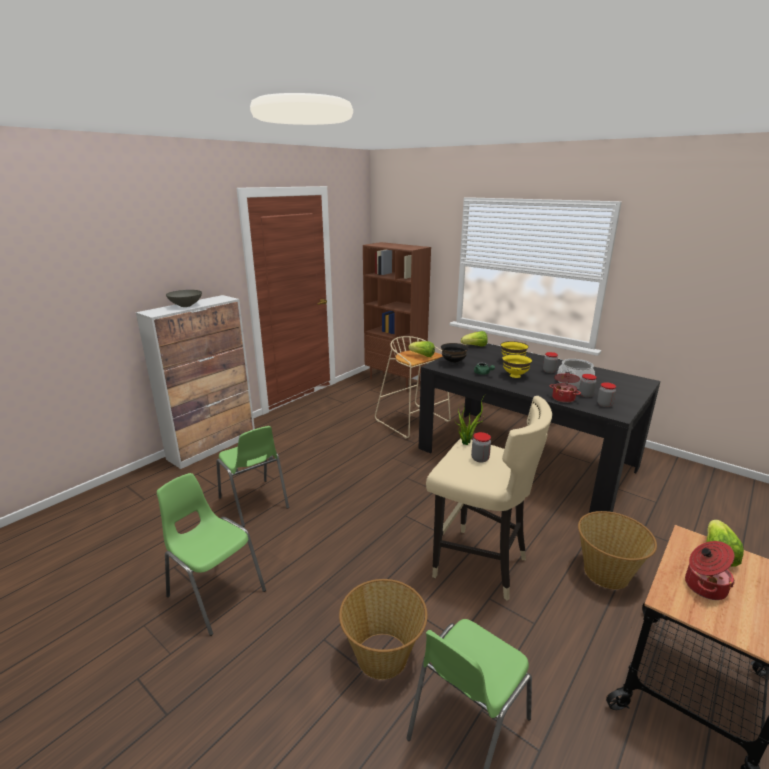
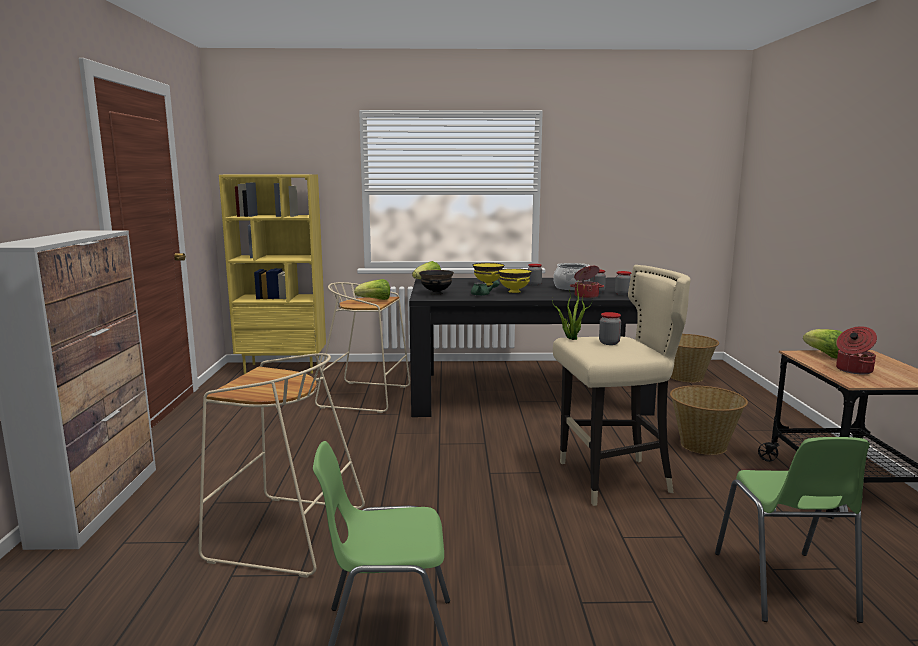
camera: 40 degrees left, 10 degrees down
grey bowl [166,290,202,307] -> none
green chair [216,426,289,527] -> beige stool [198,353,365,578]
basket [339,579,428,680] -> basket moved to [671,334,719,382]
brown bookcase [363,242,431,391] -> yellow bookcase [219,175,326,374]

